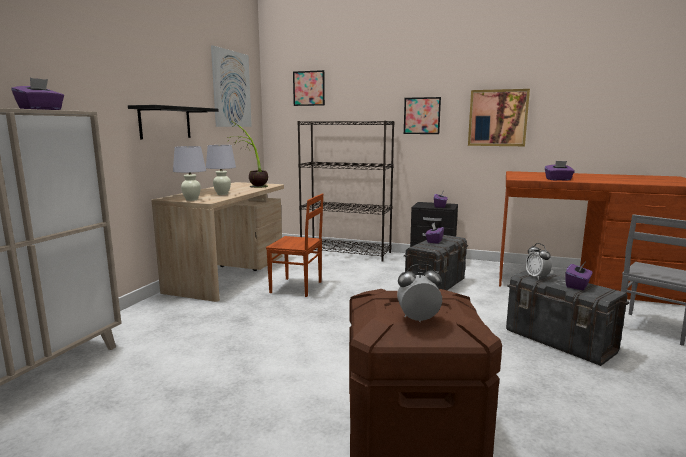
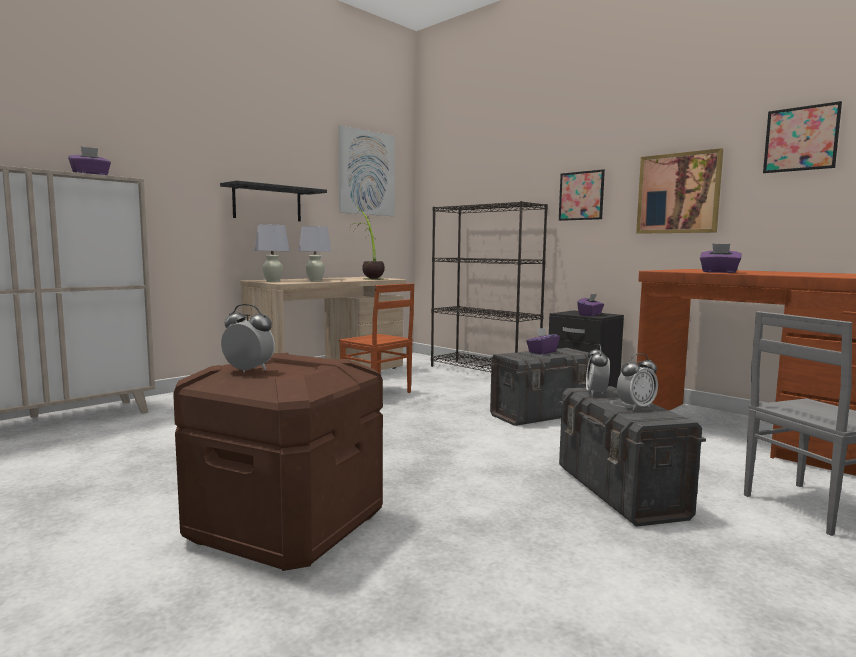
camera: 25 degrees right, 5 degrees down
picture [293,70,325,106] -> picture moved to [763,101,842,173]
purple tissue box [565,261,593,290] -> alarm clock [617,353,658,410]

